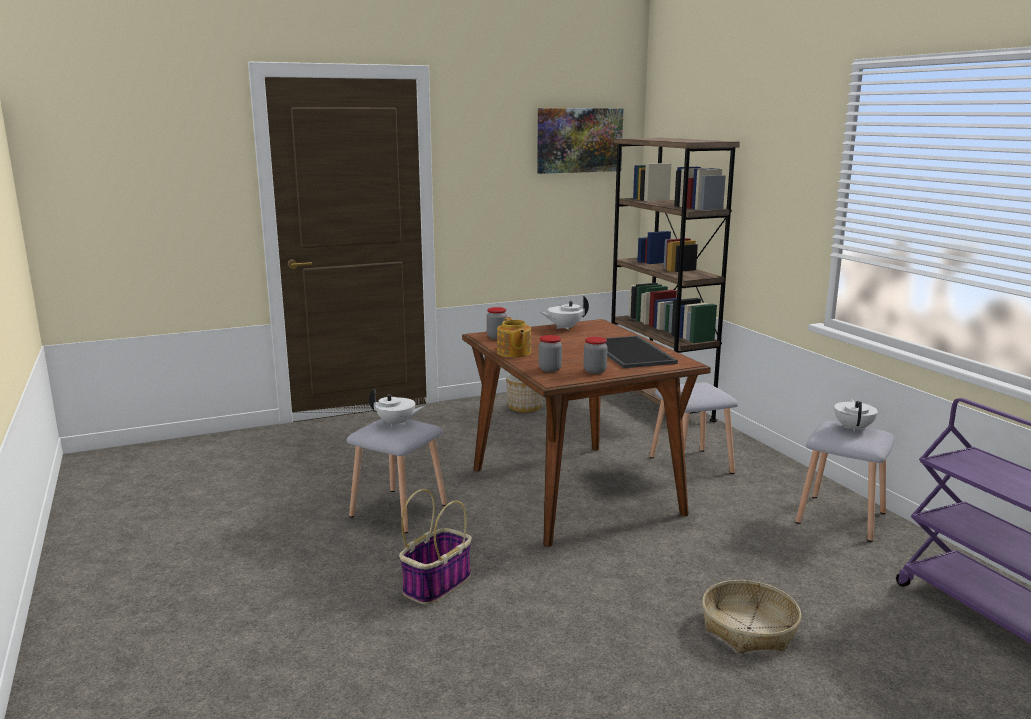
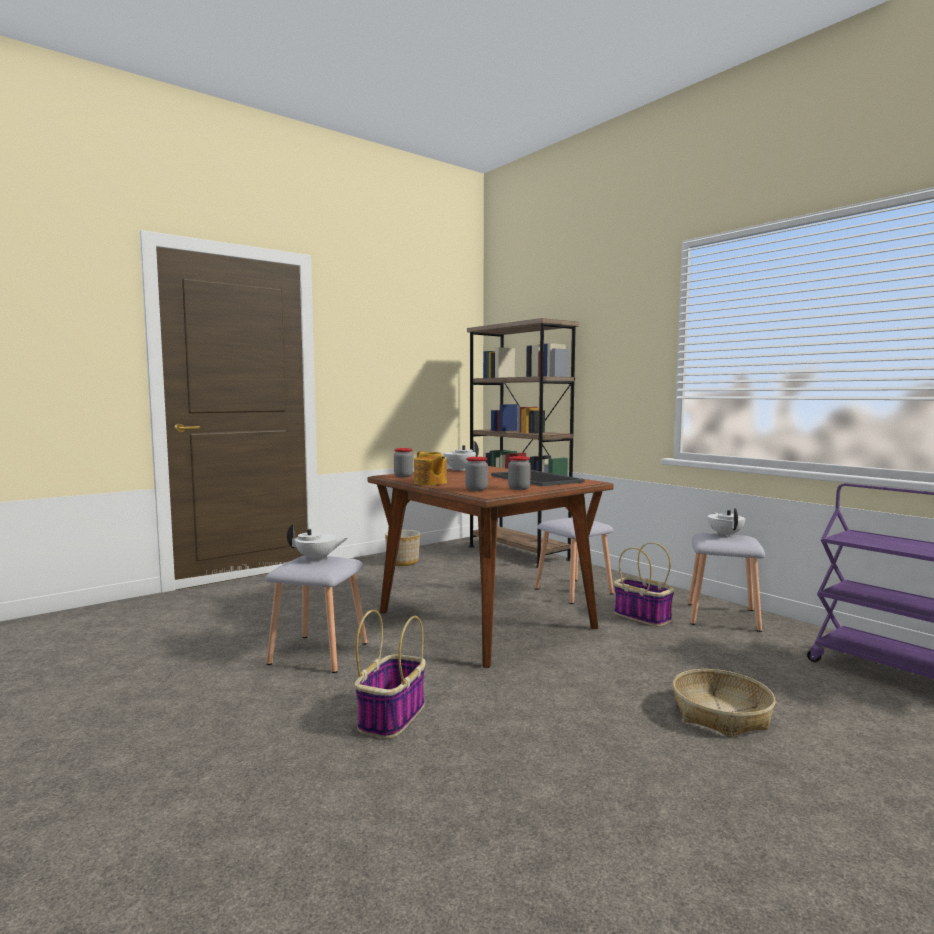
camera: 15 degrees left, 10 degrees down
picture [537,108,624,174] -> none
none -> basket [614,542,674,626]

